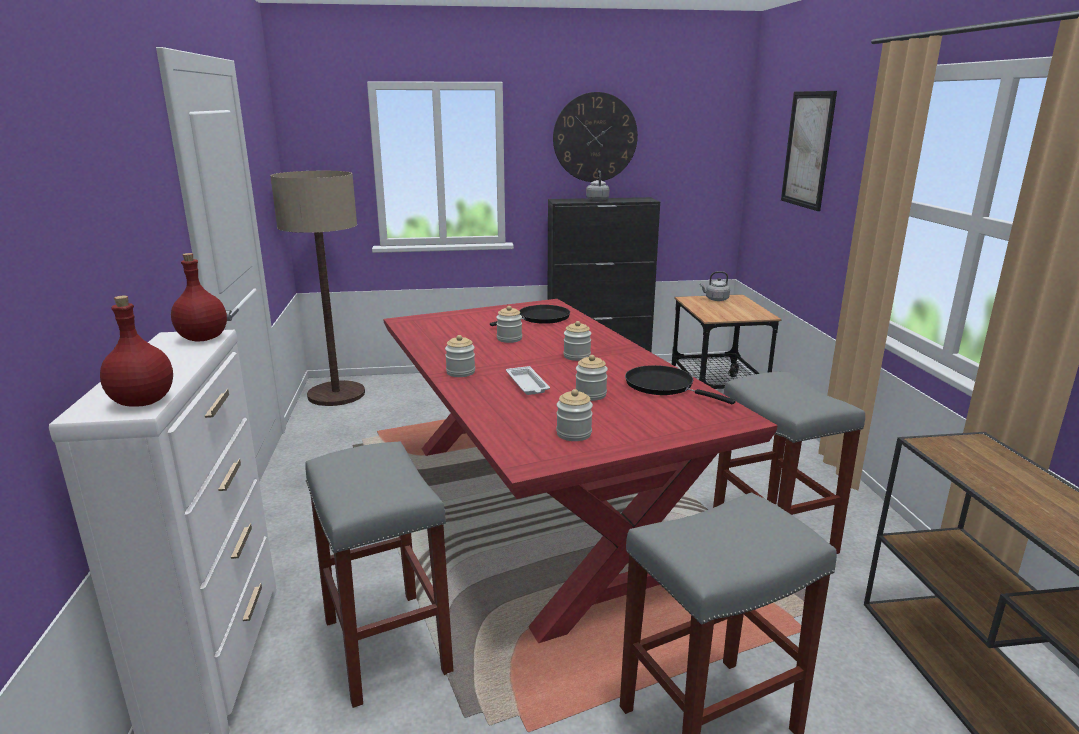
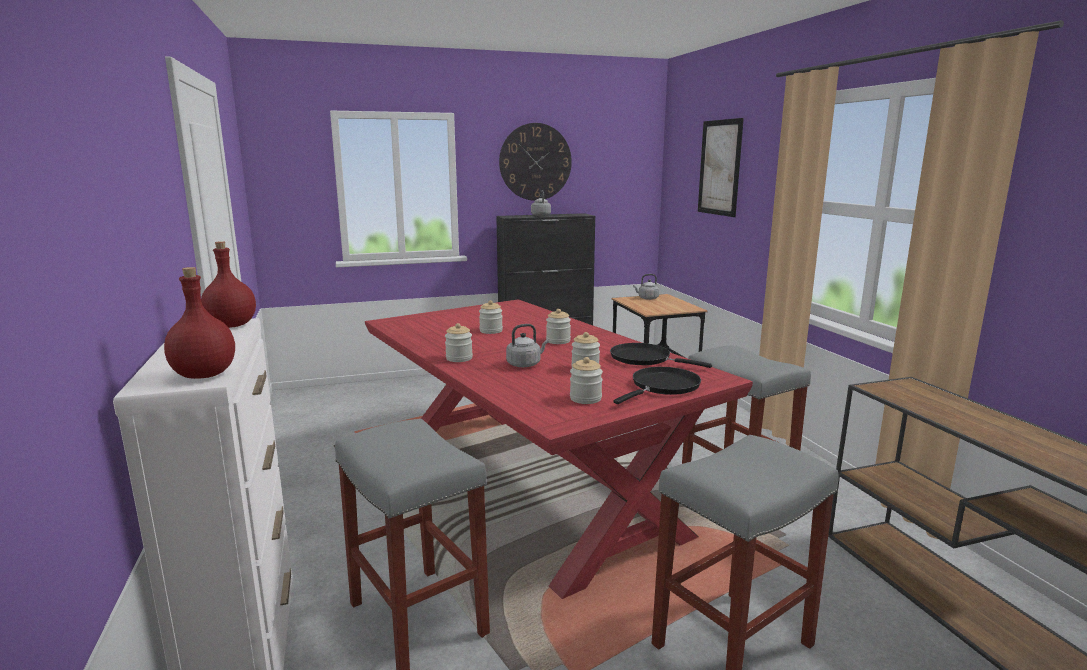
camera: 10 degrees left, 5 degrees down
floor lamp [270,171,365,406] -> none
black frying pan [490,305,570,326] -> black frying pan moved to [613,367,701,404]
white tray [506,366,550,395] -> grey kettle [506,324,549,367]

